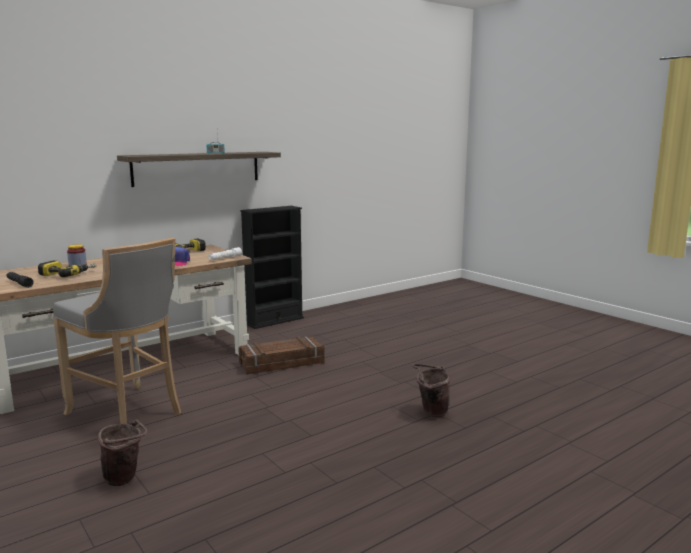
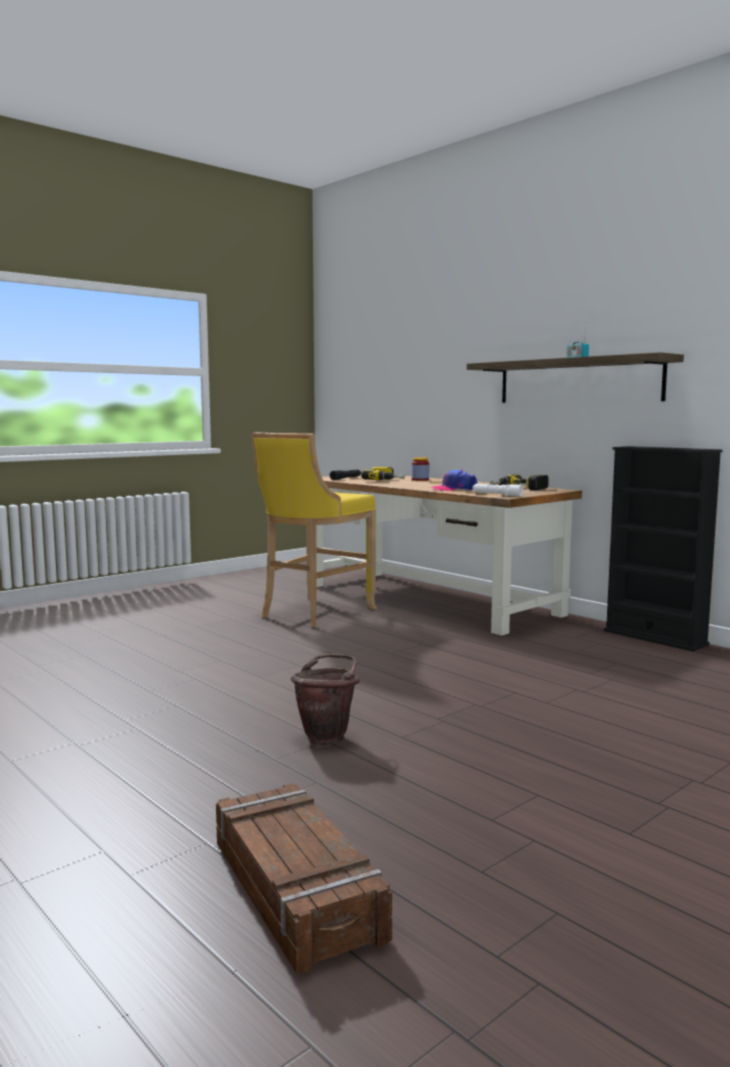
camera: 85 degrees right, 5 degrees down
grey stool [53,238,181,424] -> yellow stool [251,433,377,627]
brown bucket [98,419,147,486] -> none
crate [238,336,325,375] -> crate moved to [216,783,392,974]

